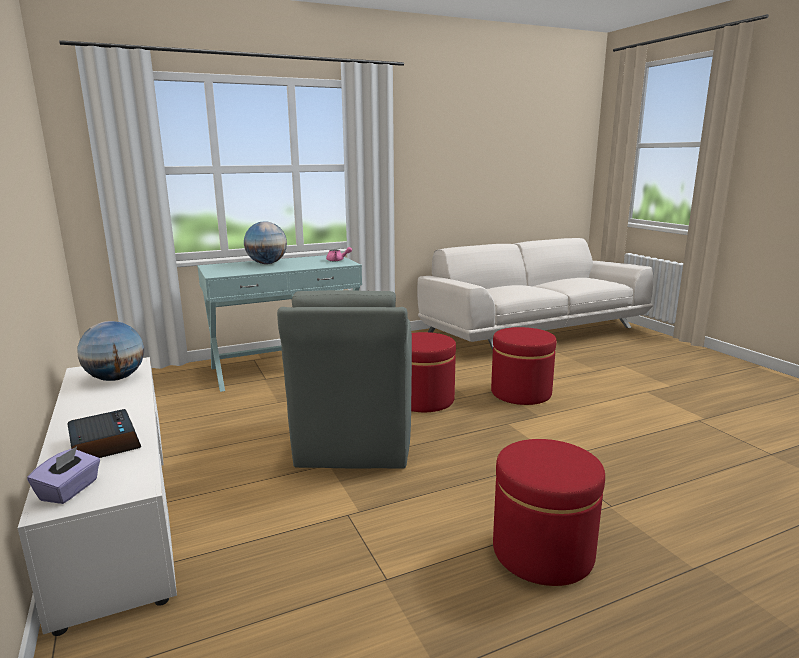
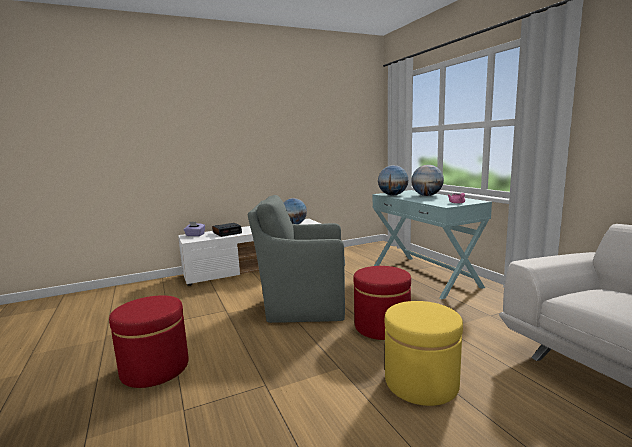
camera: 90 degrees right, 5 degrees down
red ottoman [491,327,556,405] -> yellow ottoman [385,301,463,406]
none -> globe [378,165,408,195]

